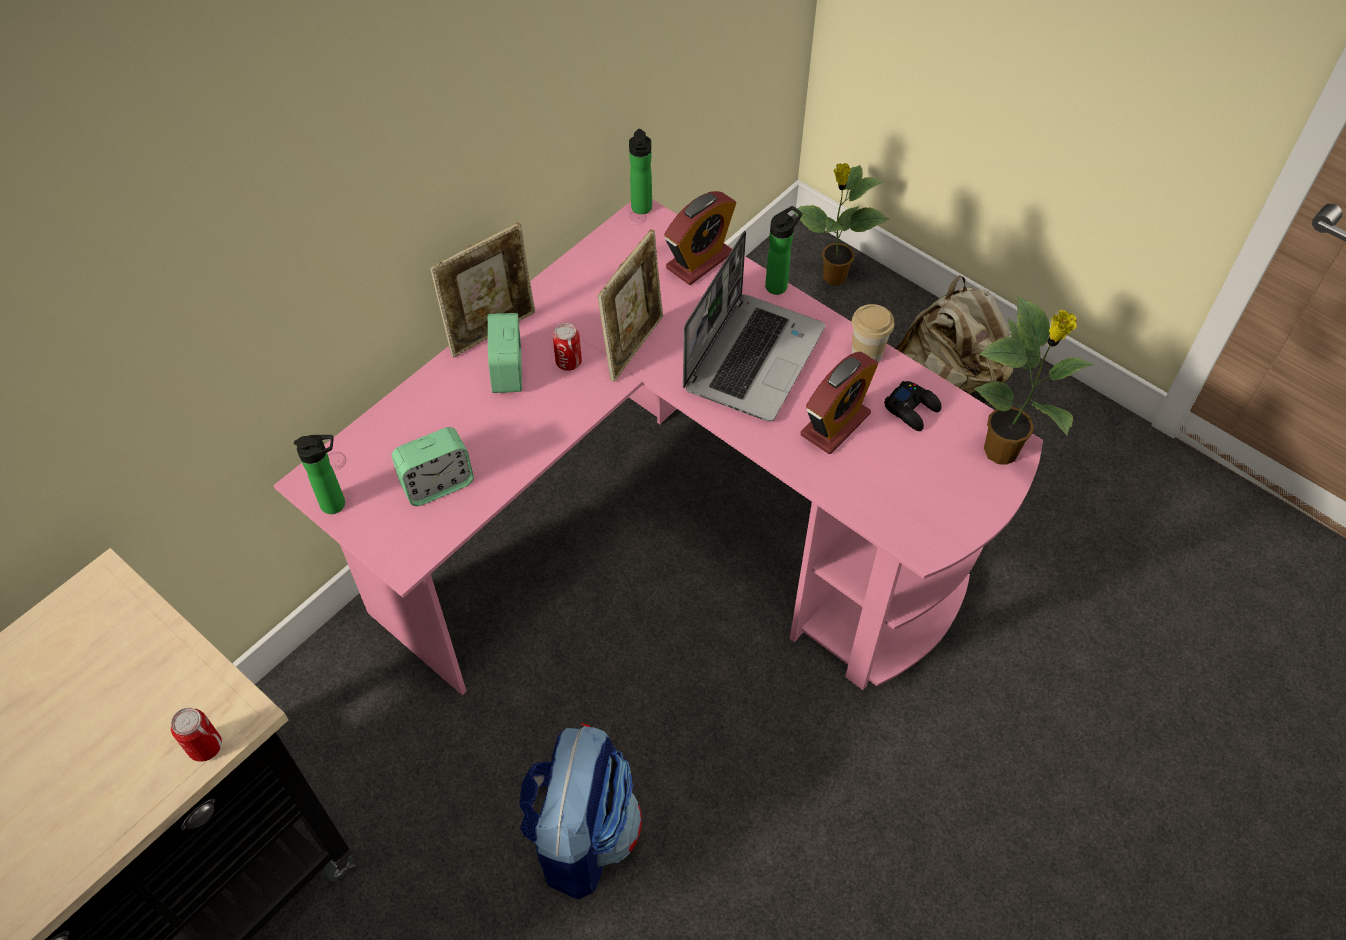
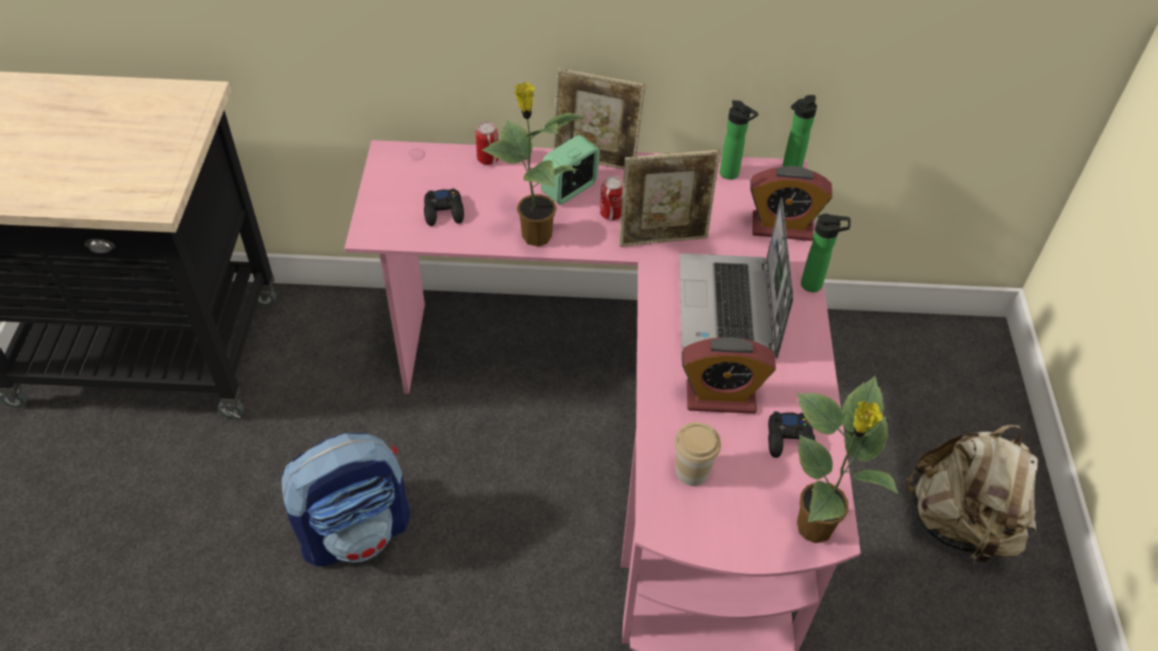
camera: 50 degrees right, 5 degrees down
can [171,708,222,762] -> can moved to [476,122,499,165]
bottle [294,435,345,514] -> bottle moved to [719,100,759,180]
alarm clock [392,427,474,506] -> black game controller [424,189,464,226]
laptop [683,231,826,422] -> laptop turned 105 degrees clockwise [679,197,793,358]
potted plant [792,163,890,286] -> potted plant moved to [482,82,587,247]
cup [852,304,894,363] -> cup moved to [674,422,721,486]

